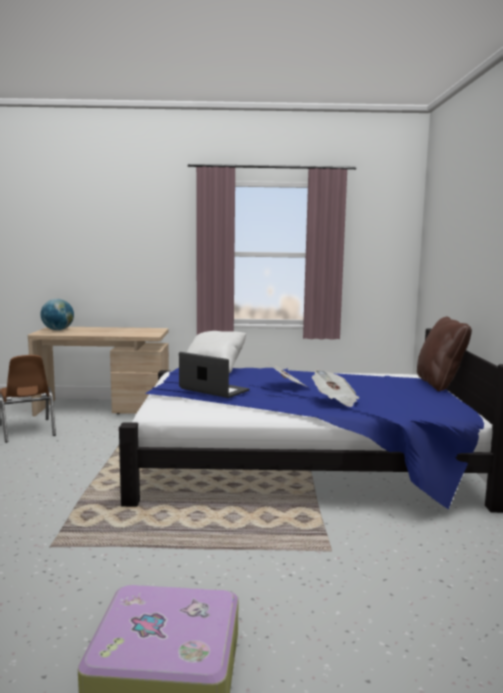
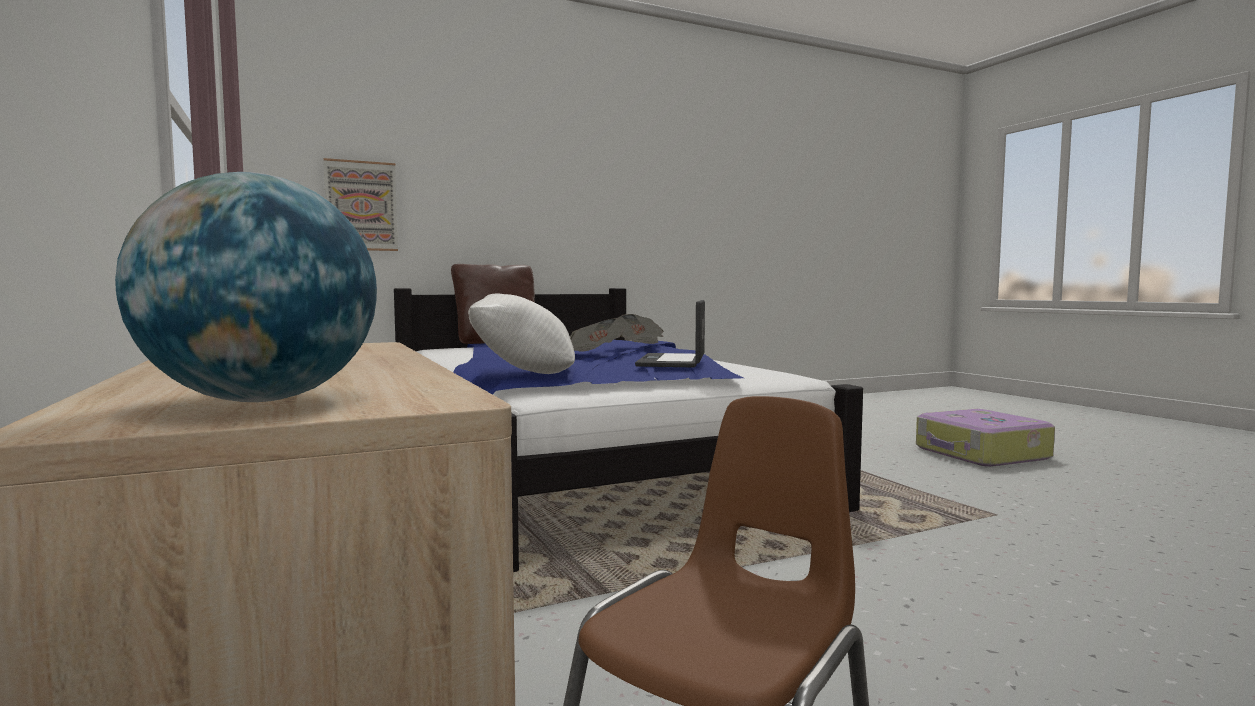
camera: 115 degrees left, 5 degrees down
none -> picture [323,158,398,251]

